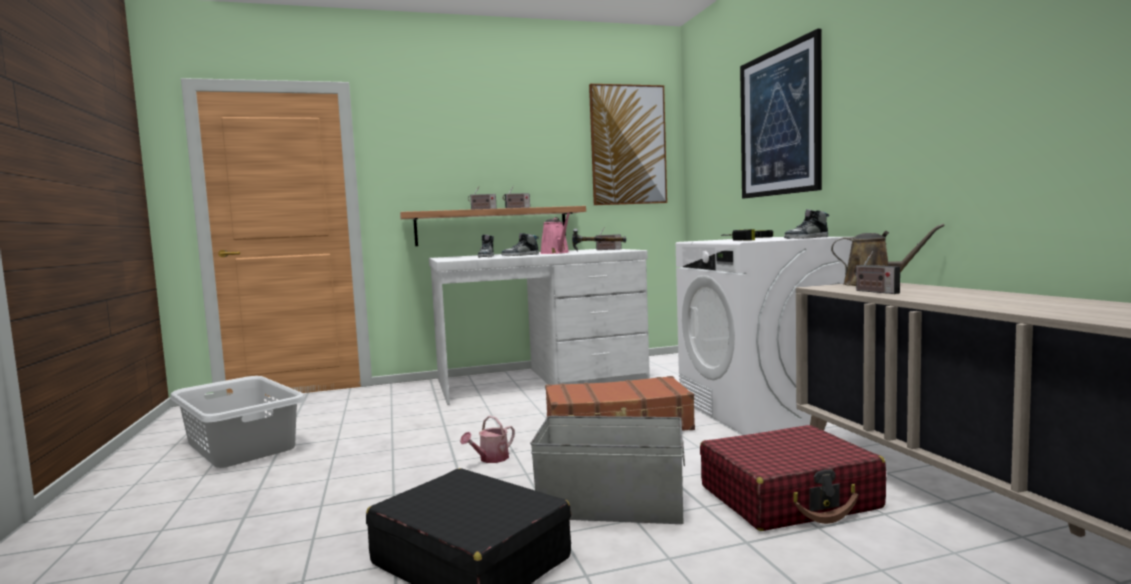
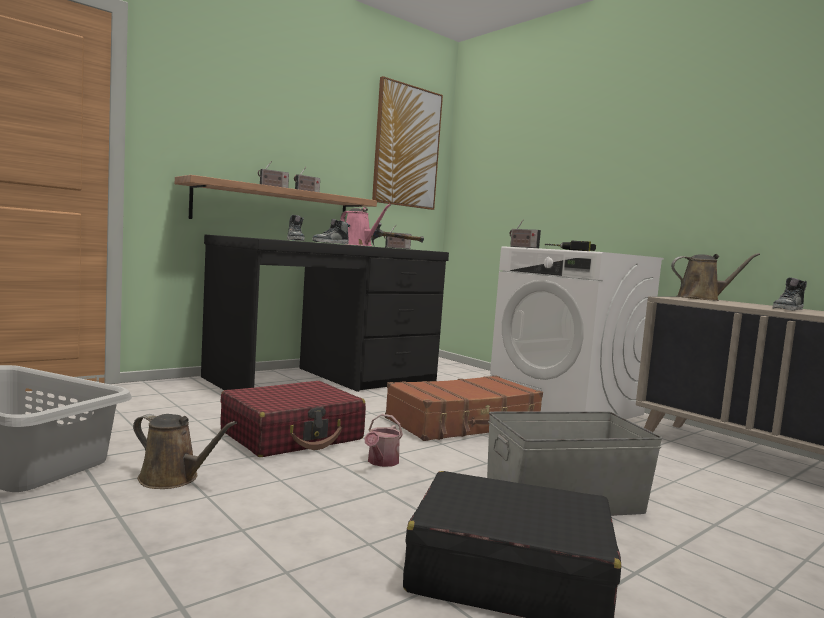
camera: 25 degrees left, 0 degrees up
white desk [429,249,650,405] -> black desk [201,235,449,392]
red suitcase [700,425,886,531] -> red suitcase moved to [220,381,366,457]
picture [740,29,822,199] -> none
shoe [784,209,829,239] -> shoe moved to [773,277,807,311]
radio [854,252,900,294] -> radio moved to [509,220,541,248]
none -> brown watering can [133,414,237,489]

